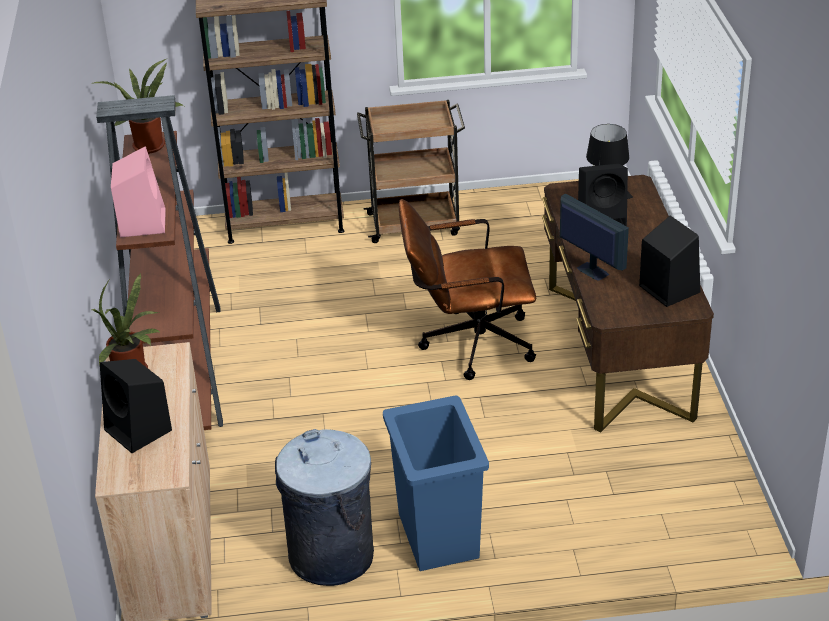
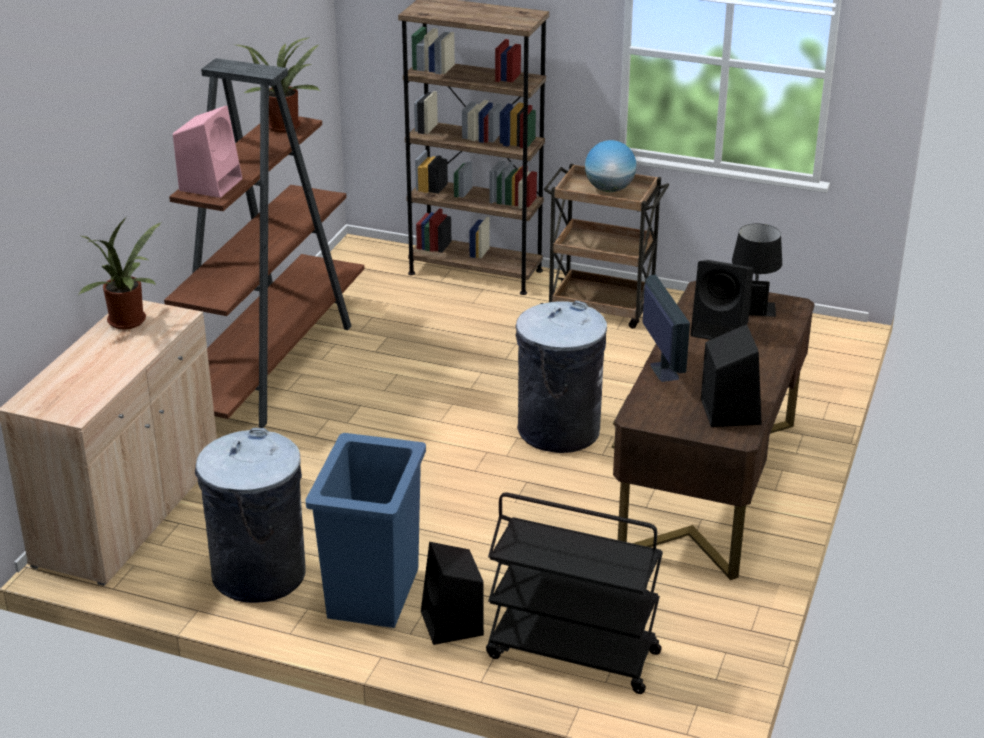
camera: 25 degrees right, 5 degrees down
black speaker [100,359,172,453] -> black speaker moved to [421,542,484,645]
brown office chair [399,199,536,380] -> grey trash can [515,301,607,453]
none -> black cart [486,493,663,694]
none -> globe [585,140,637,192]

